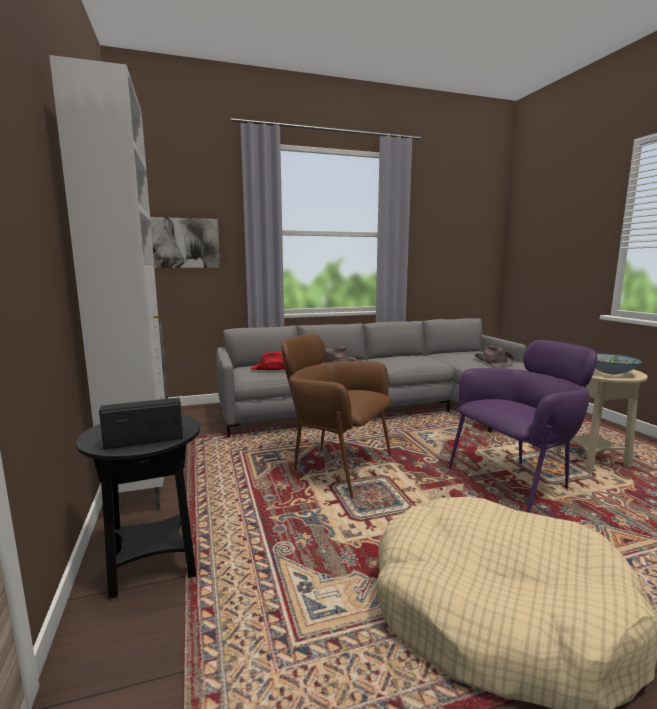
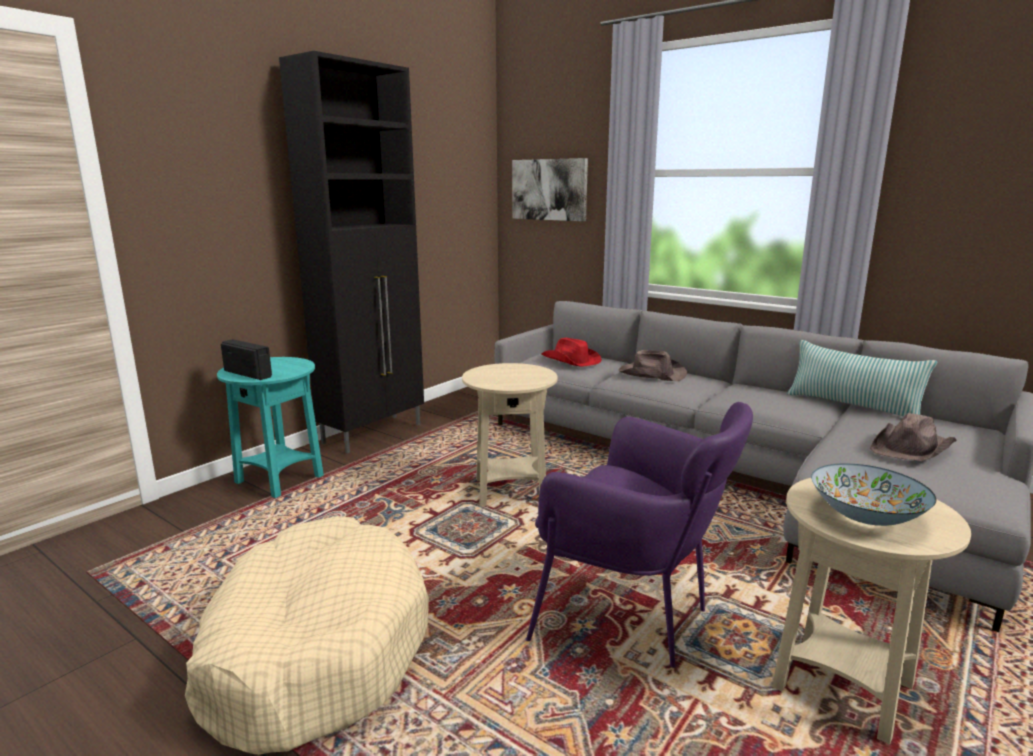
camera: 55 degrees right, 5 degrees up
white cabinet [49,55,168,511] -> black cabinet [279,51,424,454]
black side table [76,414,200,599] -> turquoise side table [217,357,324,498]
brown armchair [281,334,392,499] -> beige side table [462,363,558,506]
none -> pillow [787,340,937,417]

